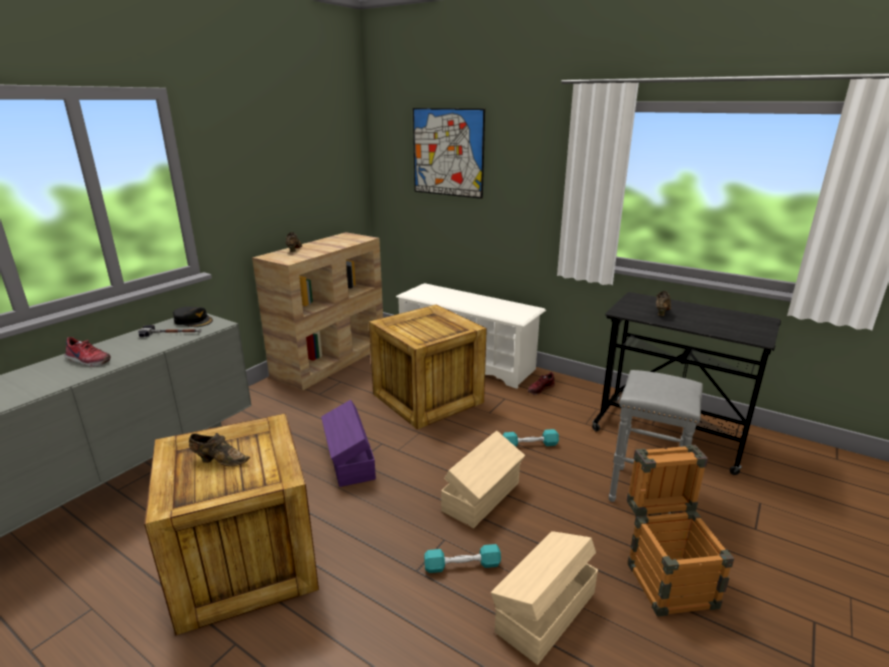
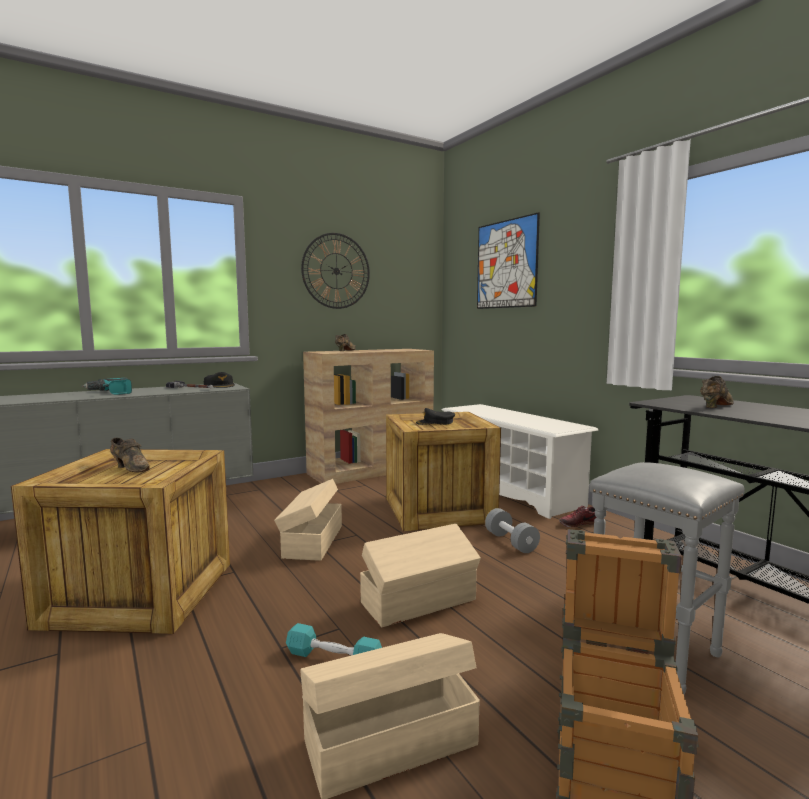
camera: 25 degrees right, 15 degrees down
shoe [64,337,111,367] -> power drill [81,377,132,395]
purple storage box [321,400,376,487] -> beige storage box [274,479,342,561]
turquoise dumbbell [503,429,559,447] -> none
none -> wall clock [301,233,370,309]
none -> black cap [416,408,455,425]
none -> grey dumbbell [485,508,540,553]

